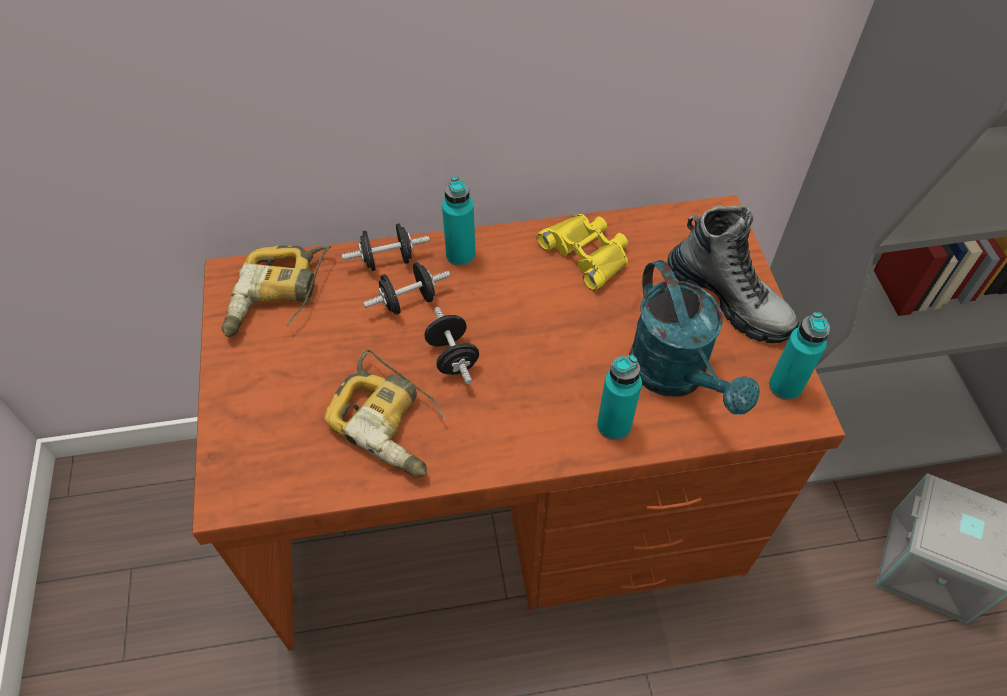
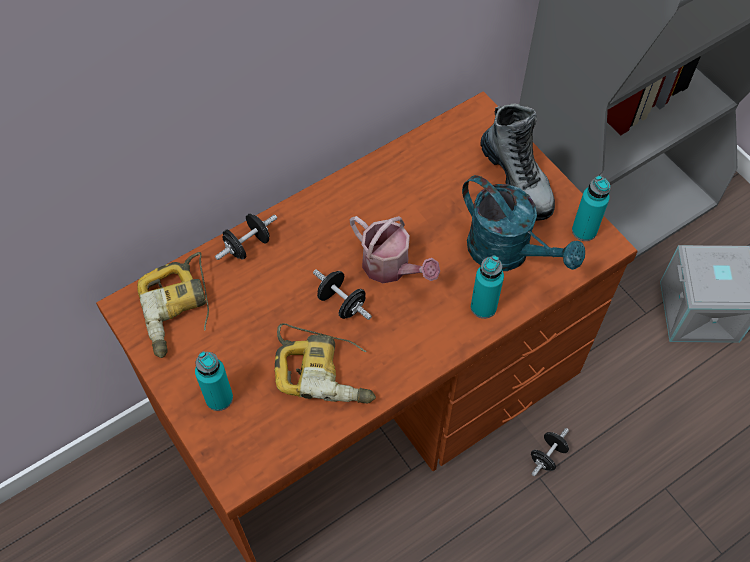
camera: 25 degrees left, 5 degrees up
black dumbbell [363,262,450,315] -> black dumbbell moved to [531,428,569,476]
turquoise bottle [442,177,476,266] -> turquoise bottle moved to [195,351,233,411]
yellow binoculars [537,214,628,291] -> none
boot [667,205,799,343] -> boot turned 45 degrees clockwise [480,104,555,221]
none -> watering can [349,216,440,283]

